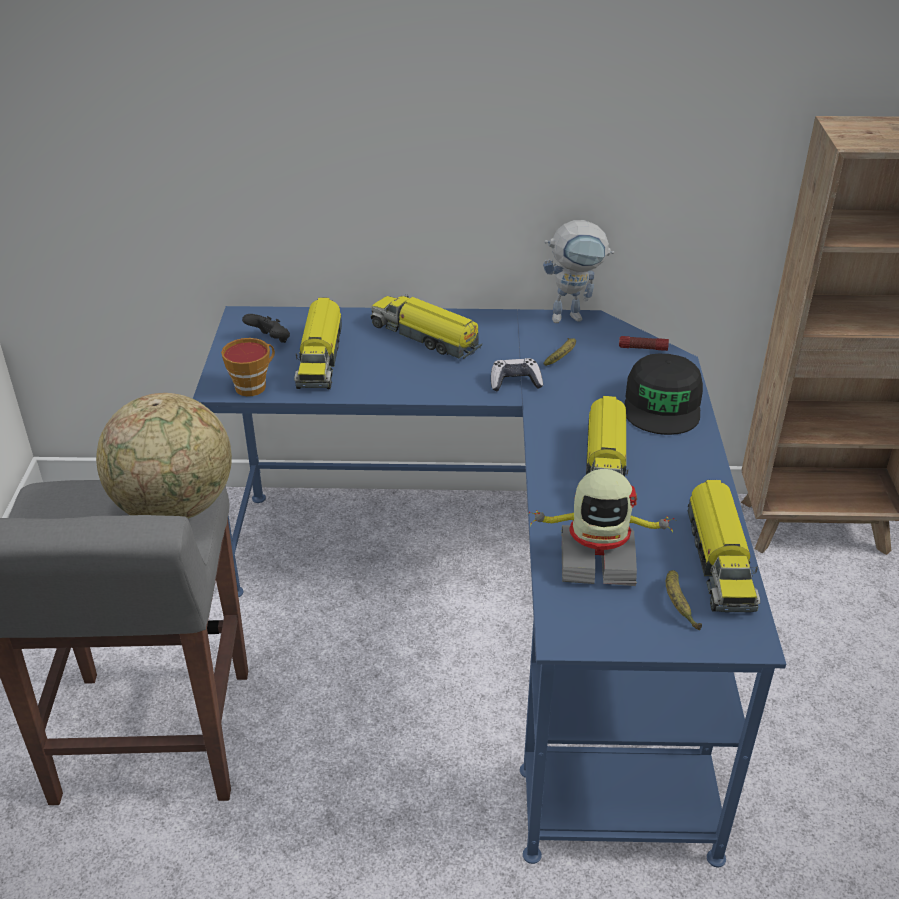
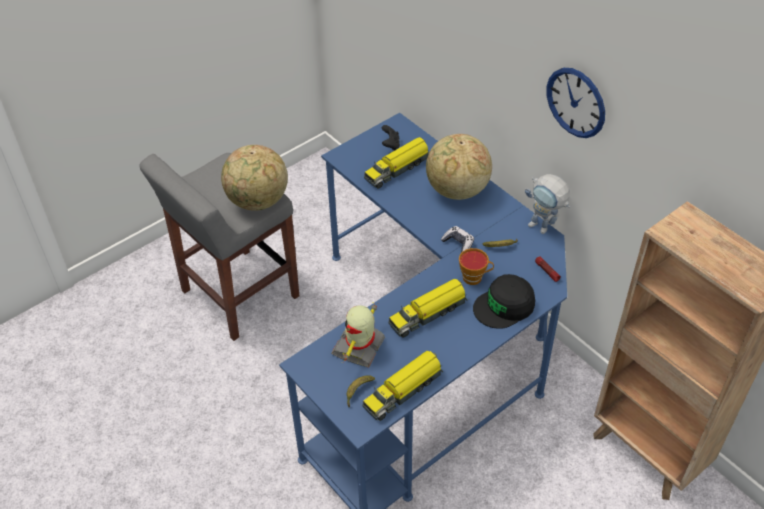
camera: 50 degrees right, 10 degrees up
cup [221,338,275,397] -> cup moved to [459,248,494,285]
toy truck [371,296,482,359] -> globe [426,134,492,200]
toy robot [528,469,675,586] -> toy robot turned 60 degrees clockwise [331,302,385,368]
none -> wall clock [547,68,605,138]

